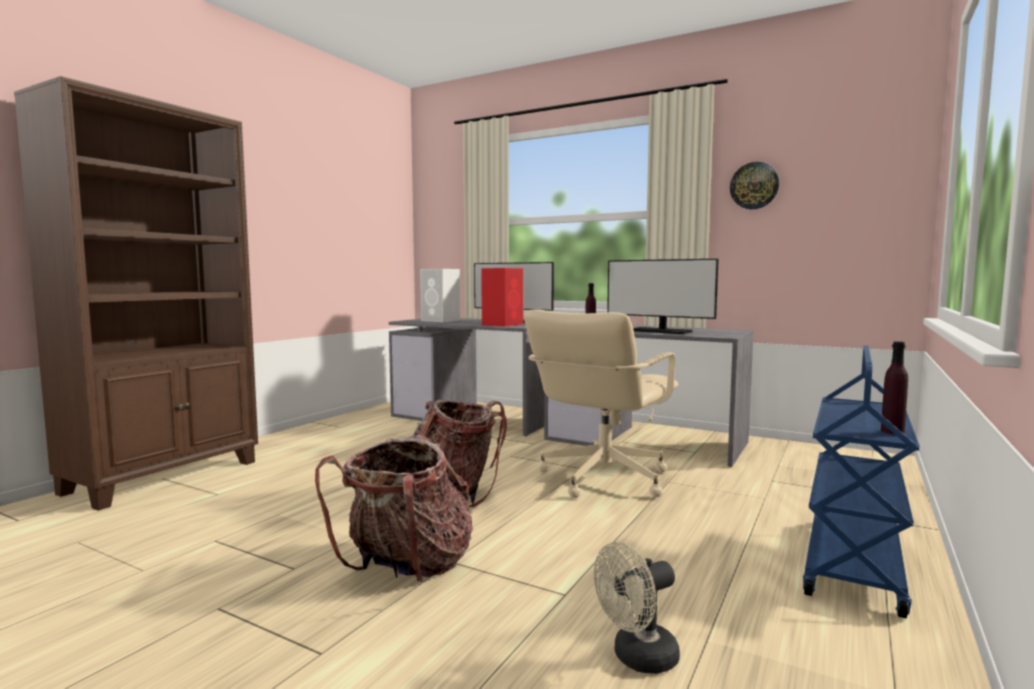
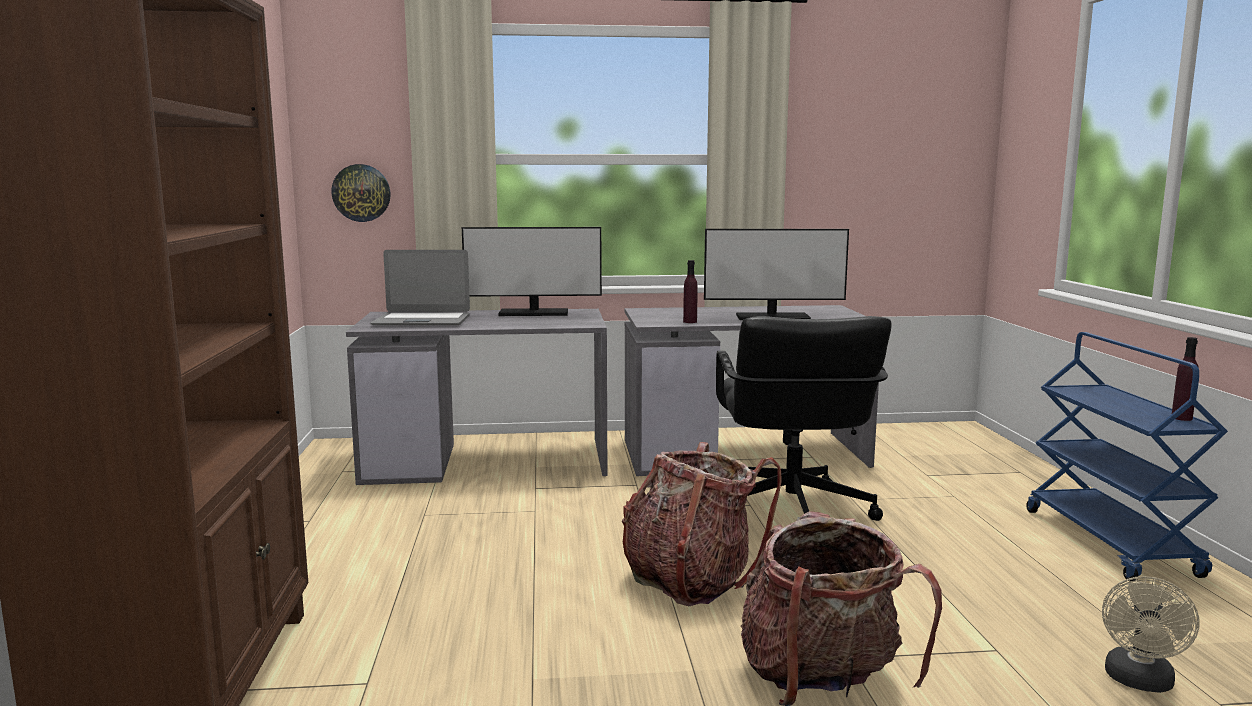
camera: 35 degrees left, 5 degrees up
white speaker [420,269,460,322] -> laptop [371,250,470,325]
red speaker [481,268,523,327] -> none
beige office chair [523,309,678,498] -> black office chair [716,316,892,521]
wall clock [730,162,779,209] -> wall clock moved to [331,164,391,222]

